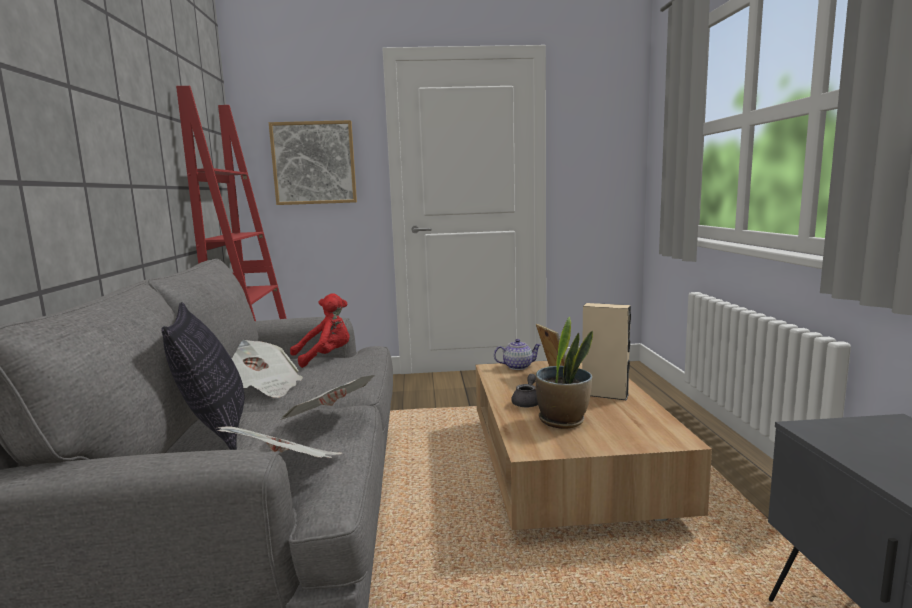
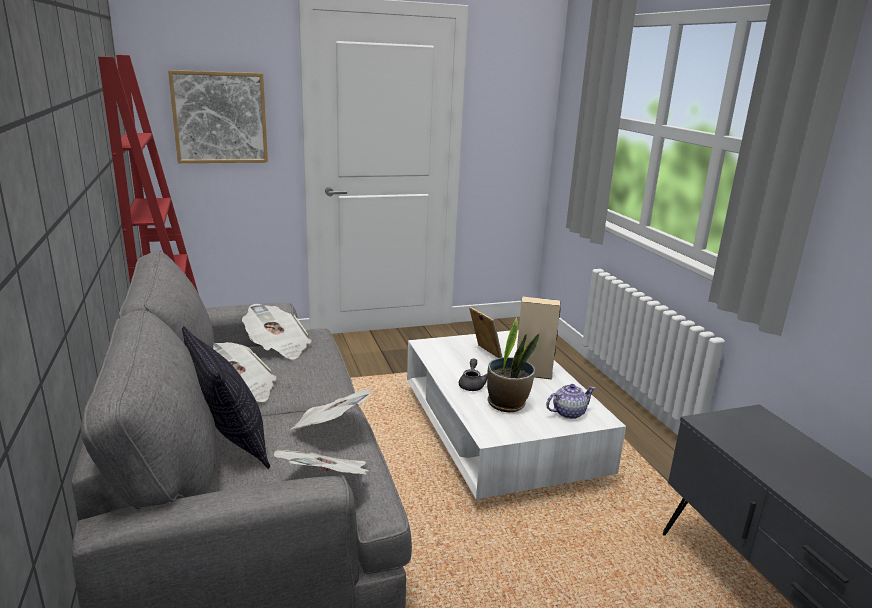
camera: 15 degrees left, 10 degrees up
red plush toy [290,293,350,368] -> newspaper [242,304,311,360]
brown coffee table [476,361,712,530] -> white coffee table [407,330,626,499]
teapot [494,339,542,370] -> teapot moved to [546,384,595,419]

